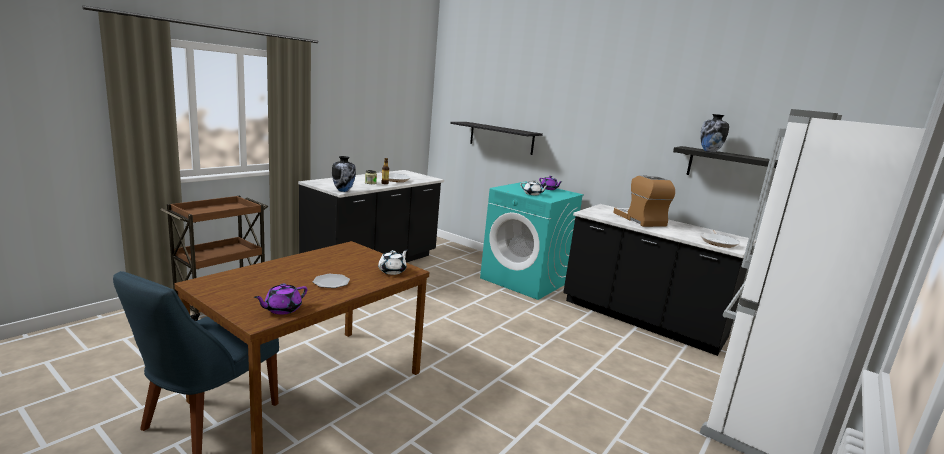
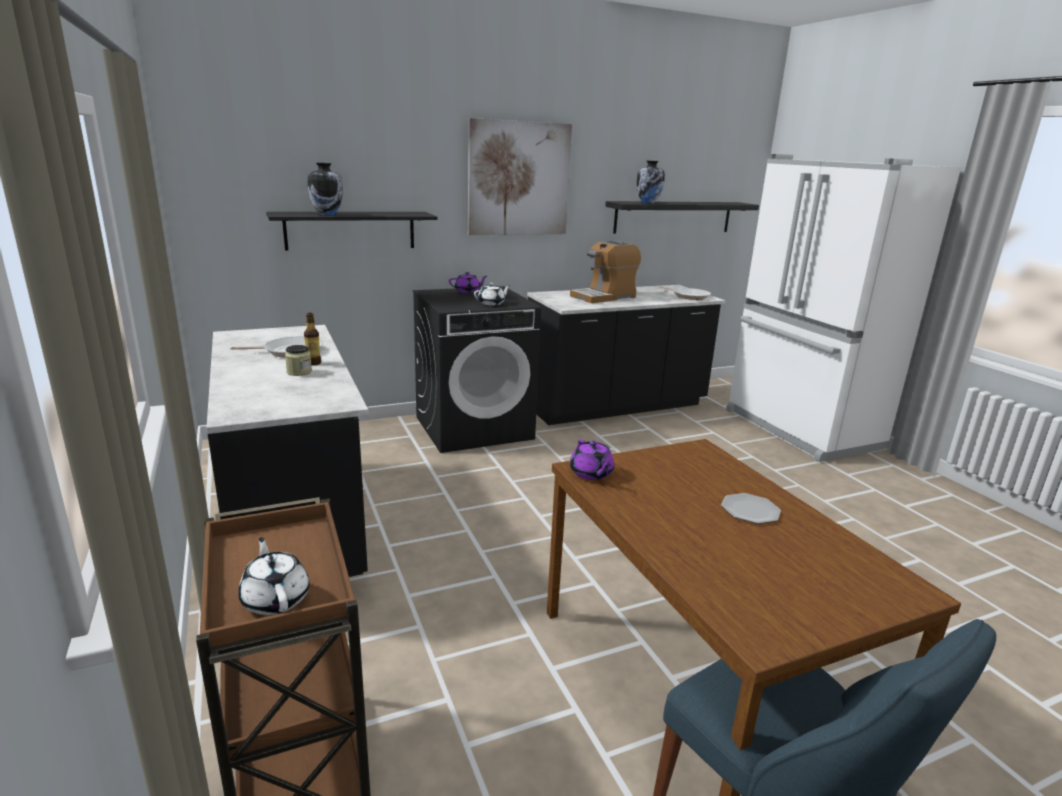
camera: 60 degrees left, 5 degrees up
purple teapot [254,283,307,315] -> purple teapot moved to [570,439,614,480]
vase [332,156,356,192] -> vase moved to [307,163,343,215]
white teapot [378,250,407,275] -> white teapot moved to [238,537,310,615]
turquoise washing machine [480,181,584,300] -> black washing machine [413,286,541,453]
coffee machine [613,175,675,227] -> coffee machine turned 45 degrees counterclockwise [570,241,641,303]
none -> picture [468,118,572,235]

